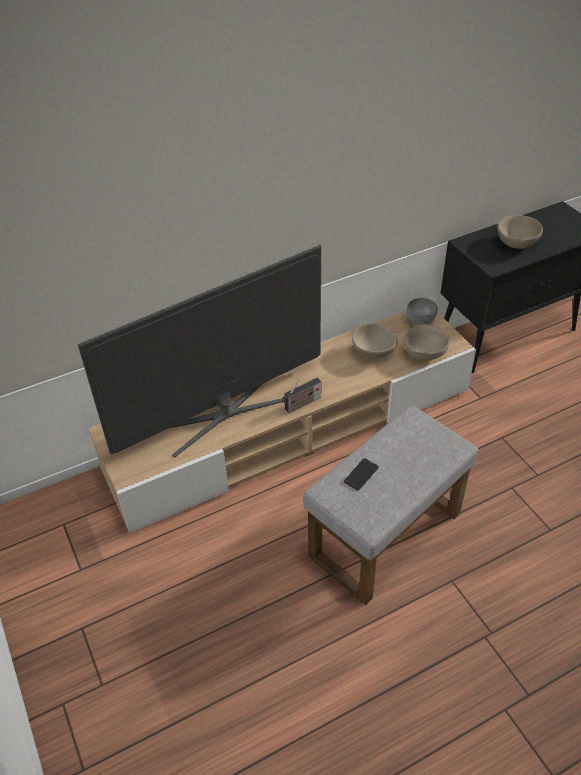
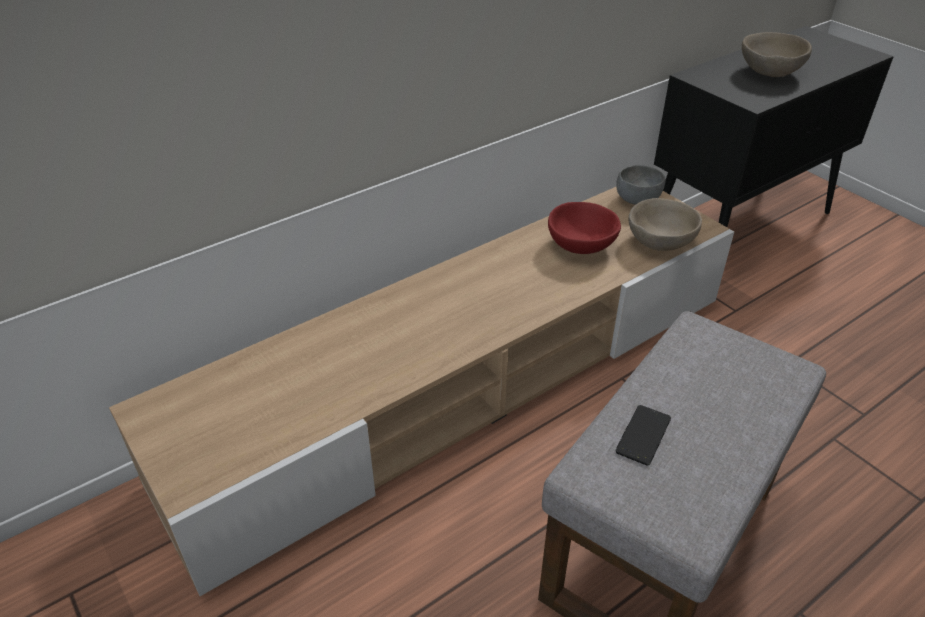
camera: 10 degrees left, 5 degrees down
television [78,245,321,457] -> none
radio [282,378,321,413] -> none
beige bowl [352,323,398,358] -> red bowl [548,202,621,254]

